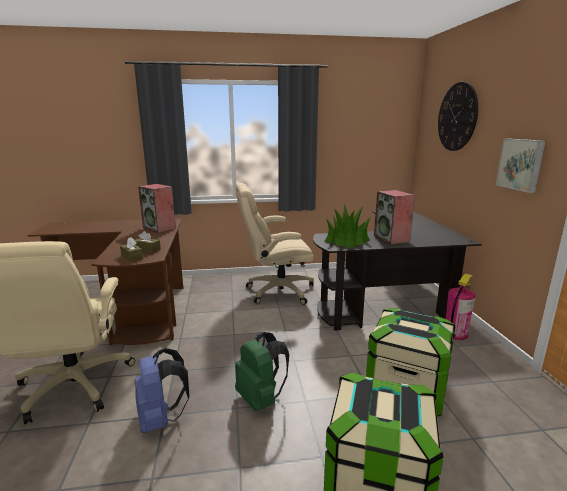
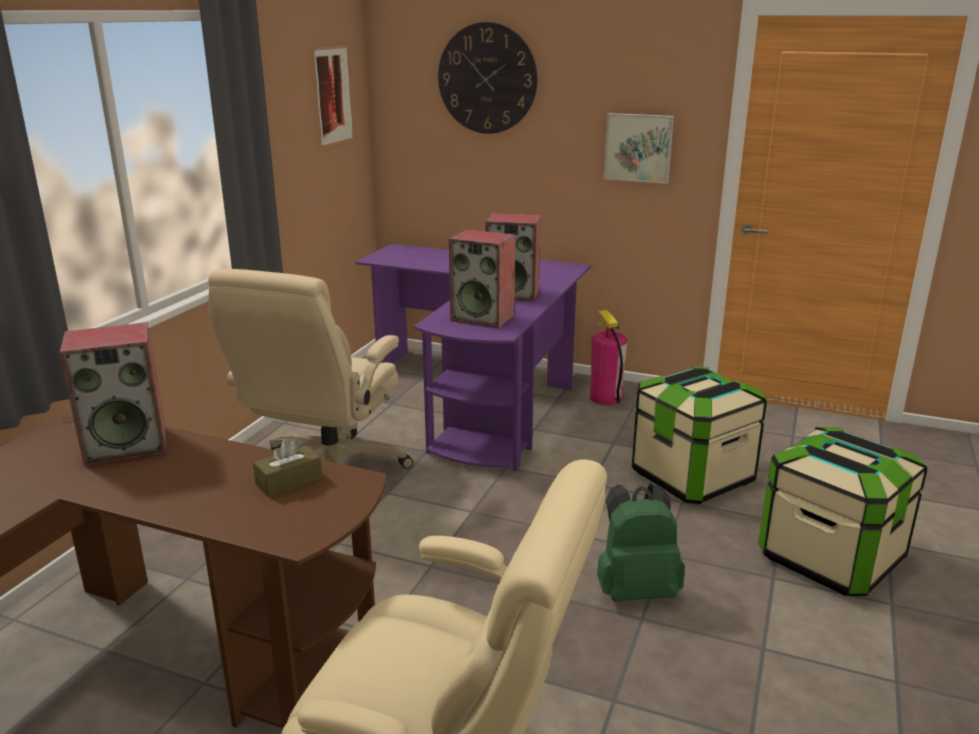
camera: 60 degrees left, 5 degrees up
brown tissue box [120,237,143,262] -> none
blue backpack [135,348,190,433] -> none
black desk [313,211,481,331] -> purple desk [355,244,591,471]
potted plant [325,204,370,248] -> speaker [449,229,515,328]
none -> picture [313,46,353,147]

